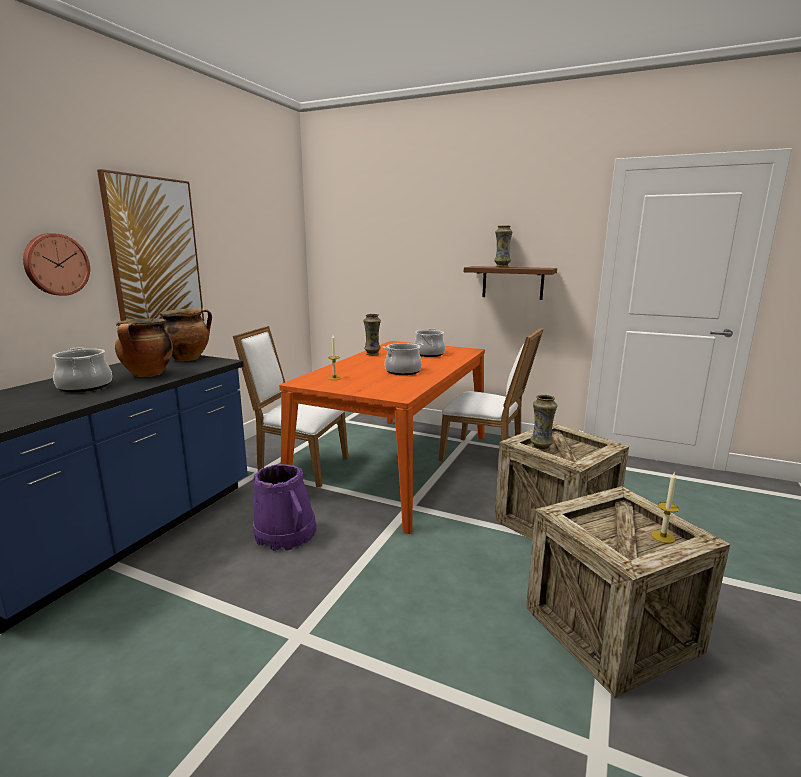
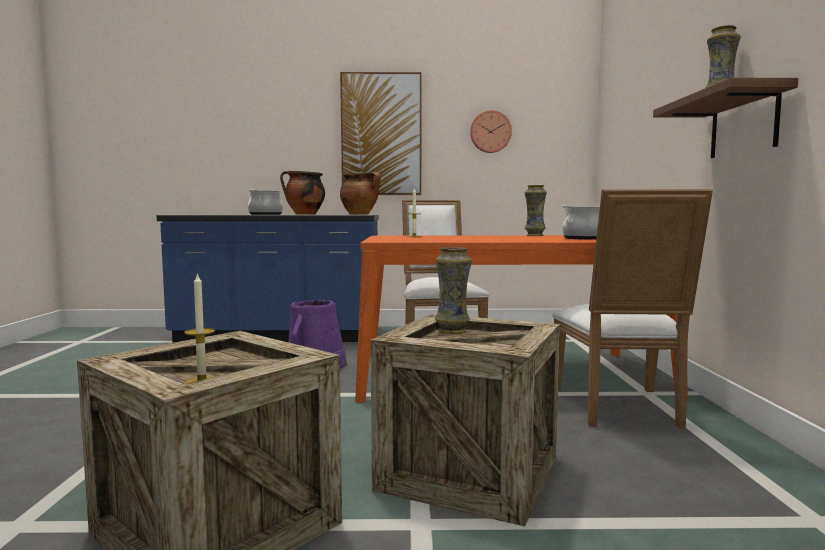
camera: 65 degrees right, 10 degrees down
wall clock [23,233,90,296] -> wall clock moved to [470,110,512,153]
cooking pot [382,343,424,375] -> none

